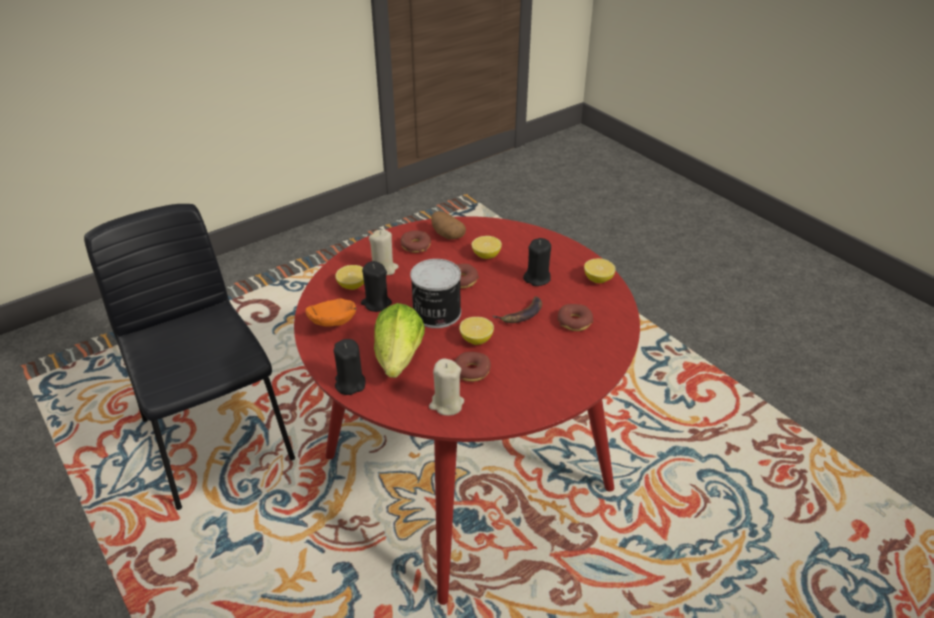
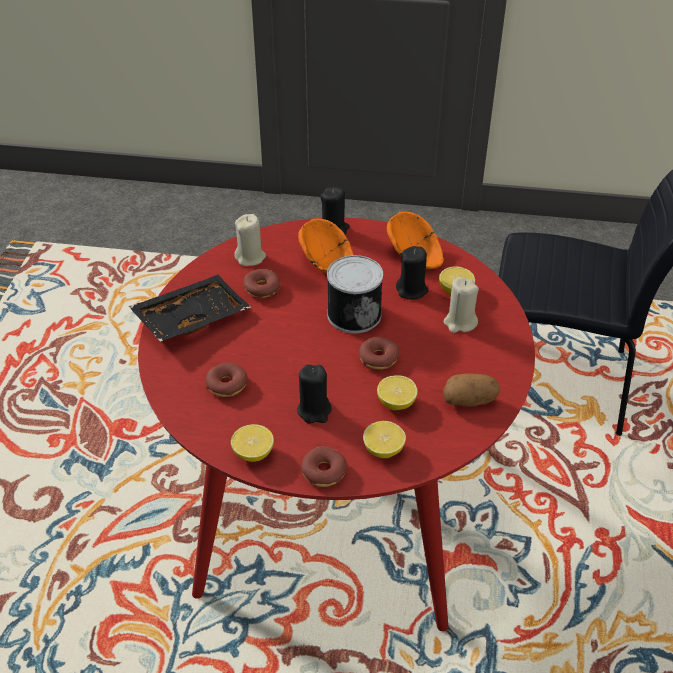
camera: 135 degrees right, 5 degrees up
lettuce [374,303,425,378] -> orange bowl [298,219,354,274]
donut [400,230,431,253] -> donut moved to [301,446,347,487]
lemon [459,317,494,345] -> lemon moved to [363,421,406,458]
banana [493,296,542,323] -> none
none -> black tray [129,275,251,342]

